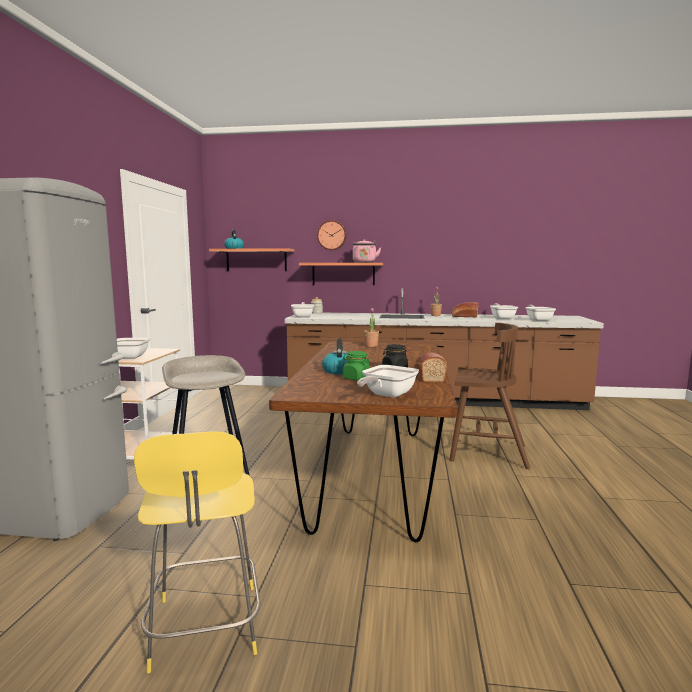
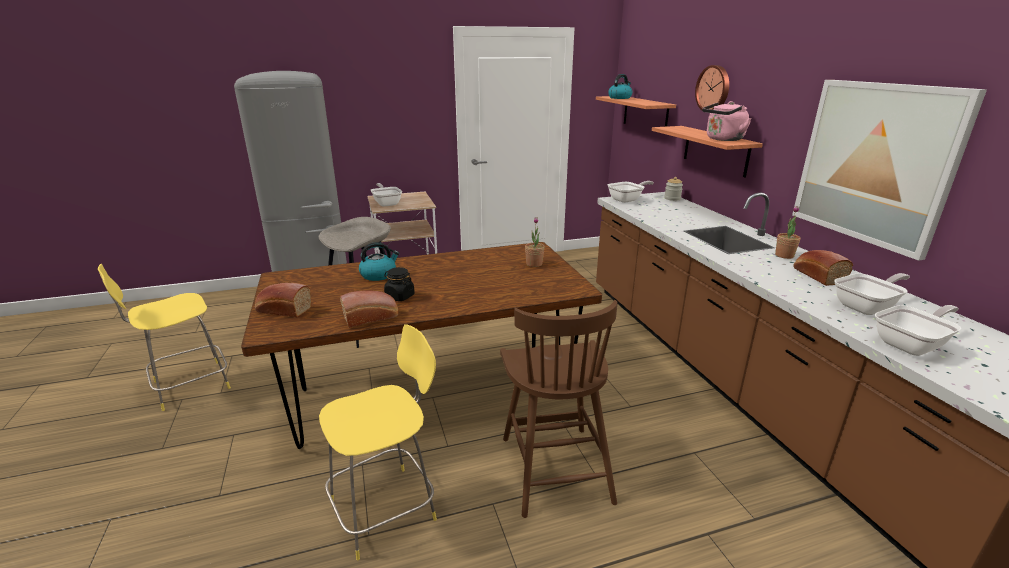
camera: 65 degrees right, 15 degrees up
green jar [343,351,370,380] -> none
frying pan [357,365,419,397] -> bread [255,283,311,318]
none -> yellow stool [319,324,437,560]
none -> picture [792,80,987,261]

